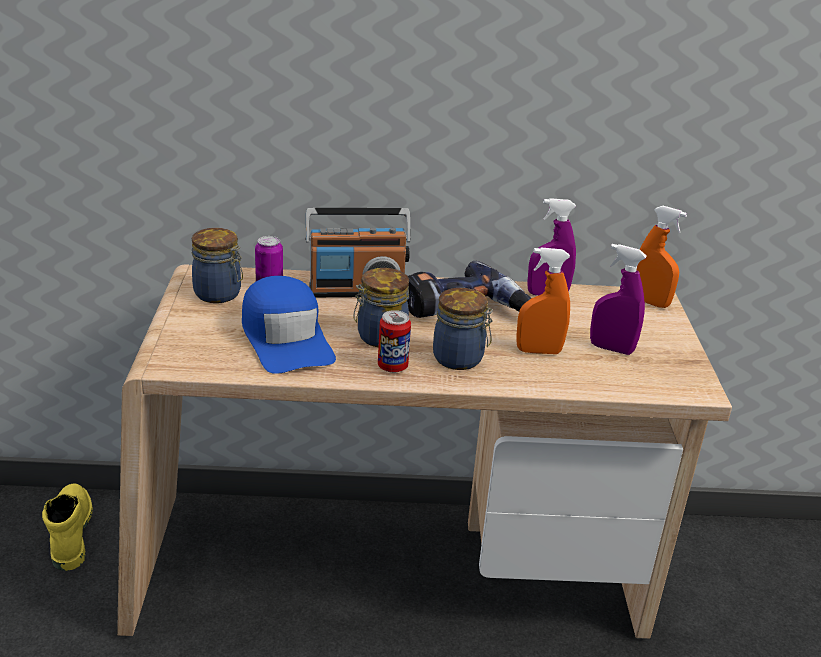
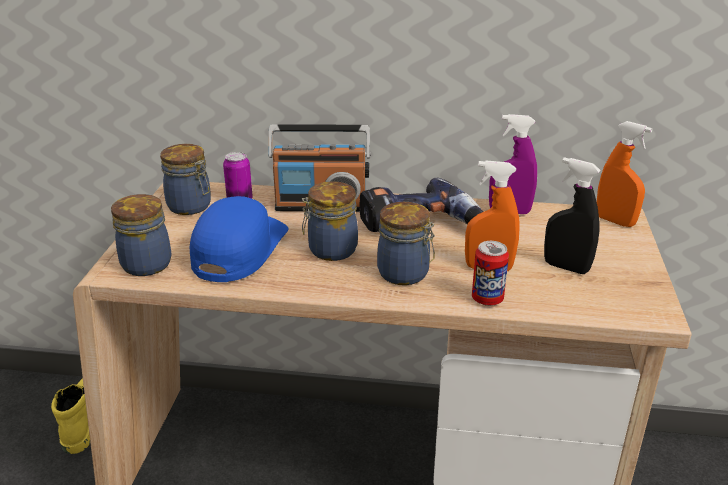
camera: 10 degrees right, 0 degrees up
blue cap [242,276,336,374] -> blue cap turned 150 degrees counterclockwise [190,196,289,282]
can [378,310,411,373] -> can moved to [472,241,509,306]
purple spray bottle [590,244,646,355] -> black spray bottle [544,157,600,274]
none -> jar [111,194,172,276]

